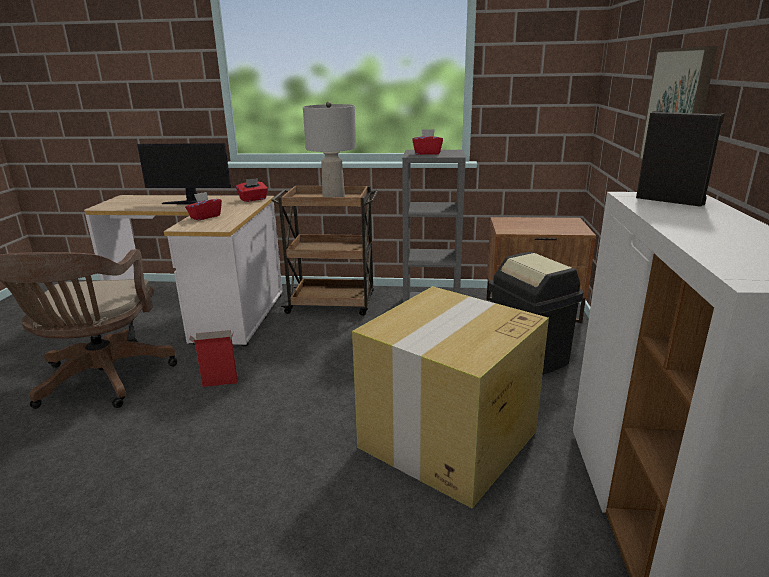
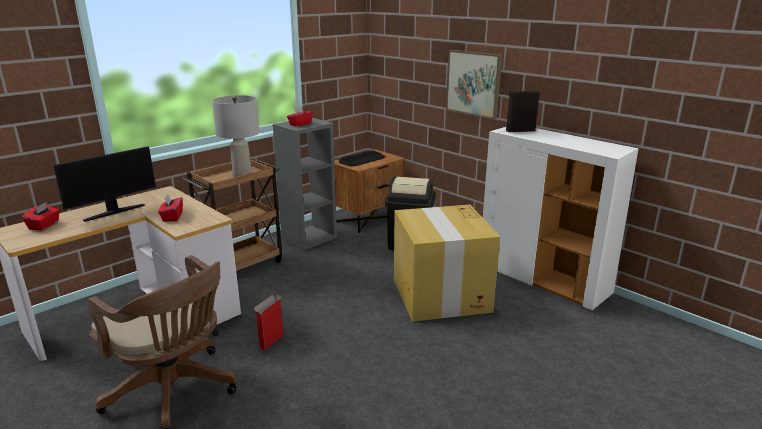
camera: 50 degrees left, 0 degrees up
red tissue box [236,178,268,202] -> red tissue box moved to [22,202,60,230]
none -> keyboard [339,151,386,167]

